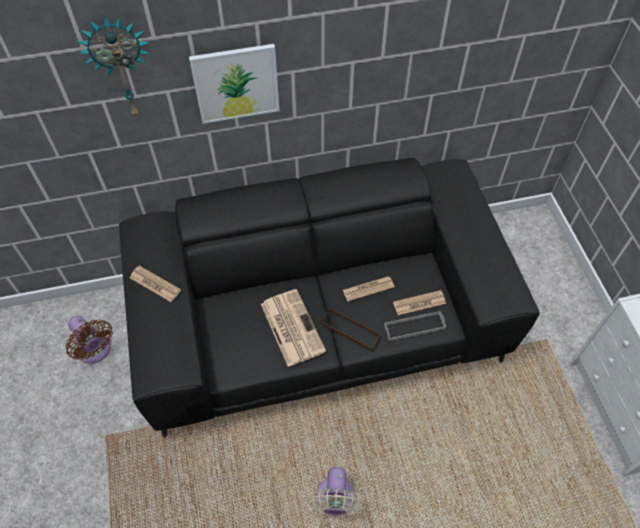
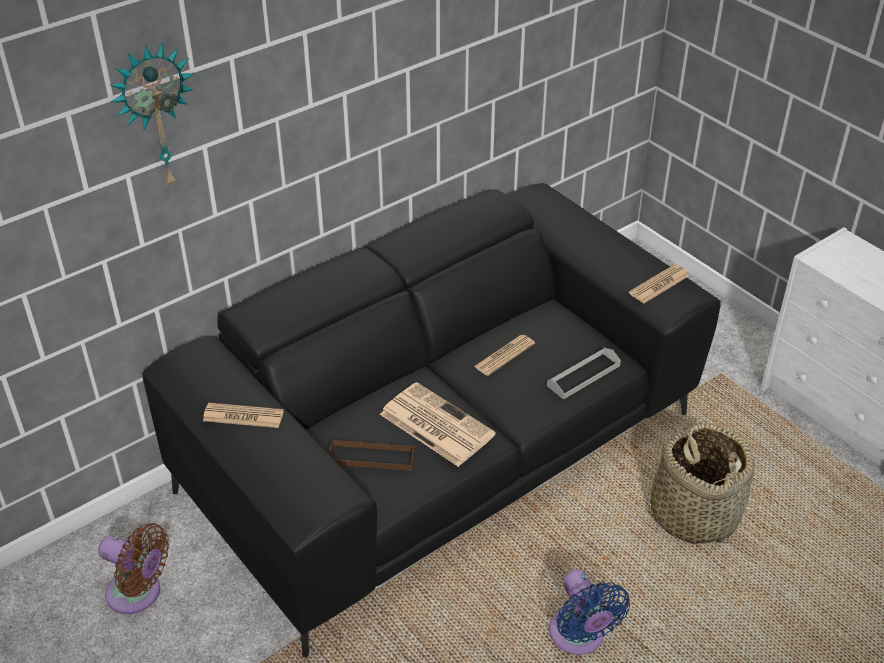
camera: 25 degrees left, 15 degrees down
picture [189,44,280,124] -> none
beige fan [307,467,364,517] -> blue fan [549,569,630,655]
brown tray [321,308,381,351] -> brown tray moved to [329,439,415,471]
newspaper [393,290,446,315] -> newspaper moved to [629,264,689,303]
none -> basket [650,422,755,544]

